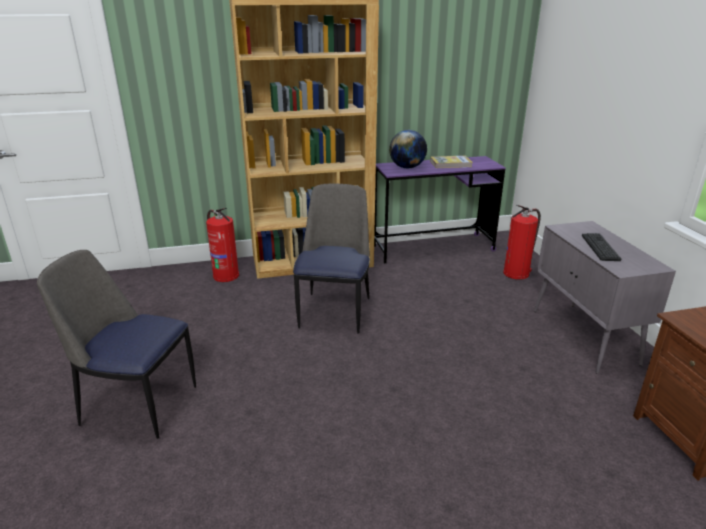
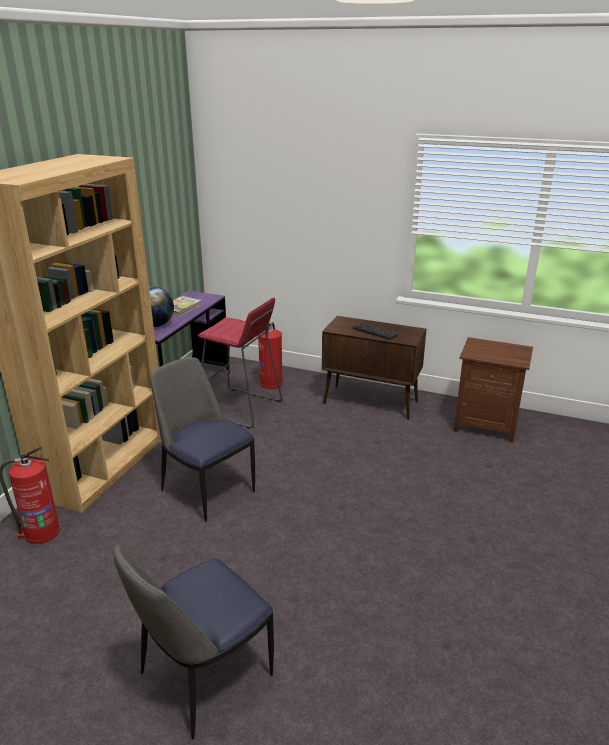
camera: 55 degrees left, 0 degrees up
grey cabinet [534,221,676,374] -> brown cabinet [322,316,427,420]
none -> red stool [198,298,283,429]

